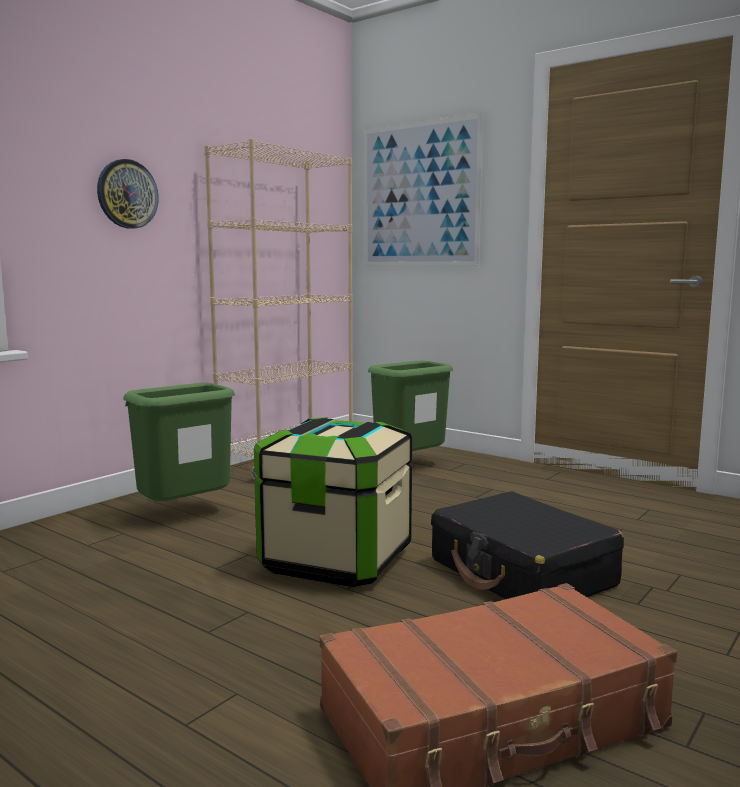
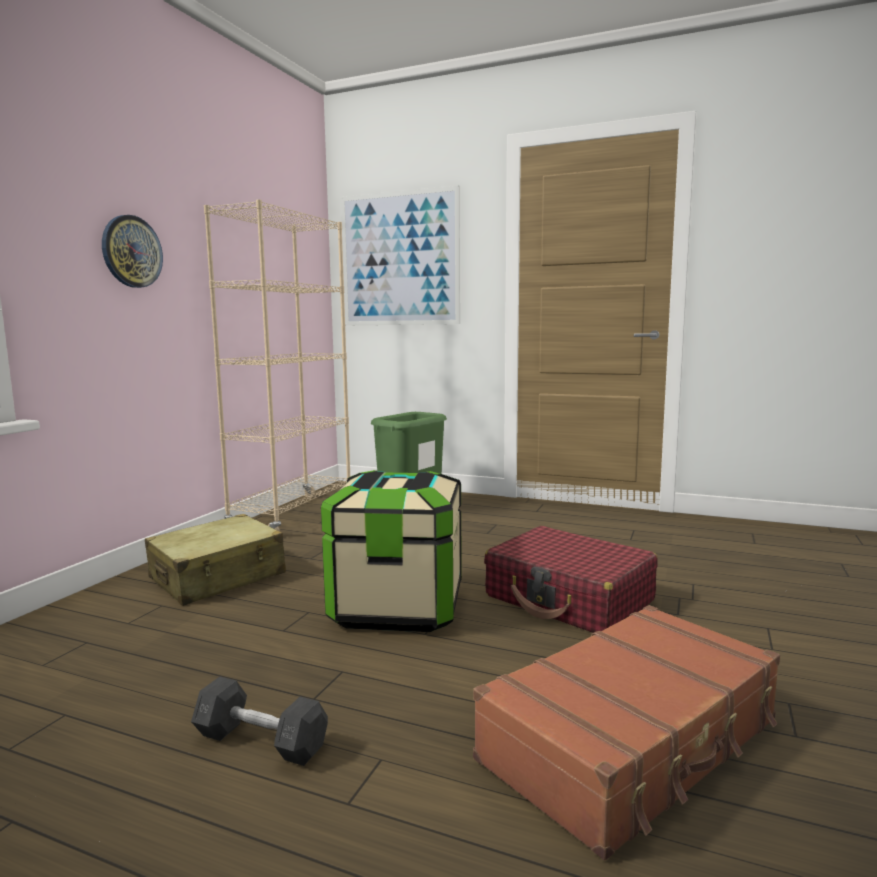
camera: 15 degrees left, 0 degrees up
green trash can [123,383,235,501] -> beige suitcase [145,514,286,606]
black suitcase [431,491,624,599] -> red suitcase [484,526,658,633]
none -> grey dumbbell [191,677,328,766]

